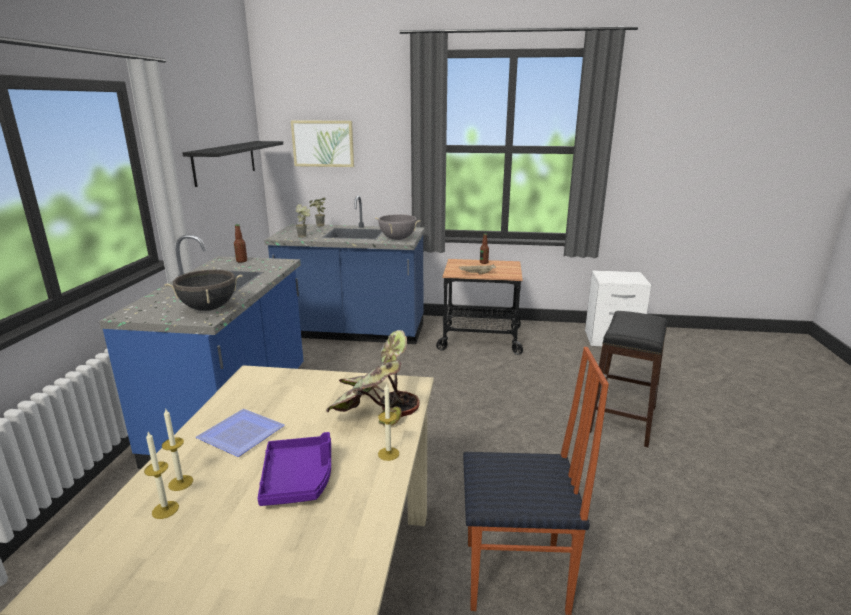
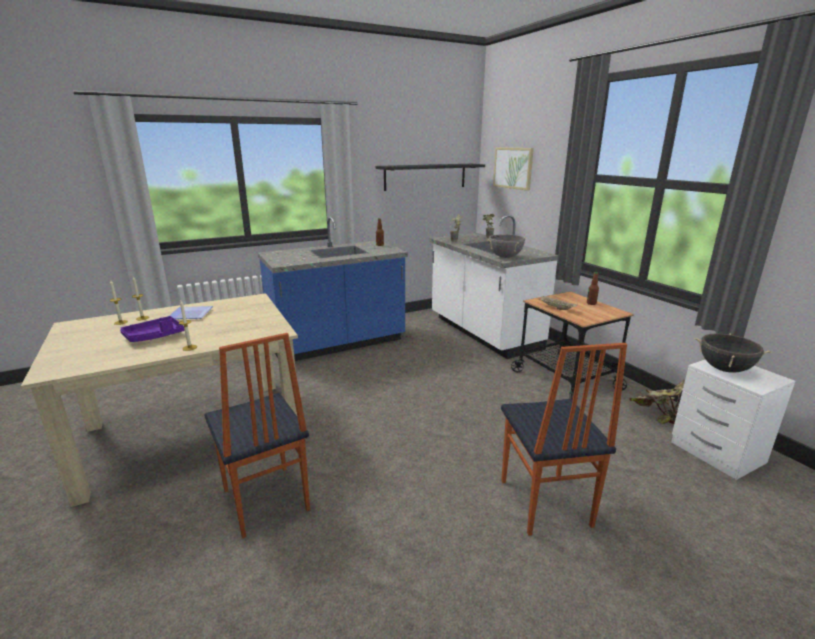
camera: 55 degrees right, 0 degrees up
black cooking pot [164,270,243,311] -> black cooking pot moved to [694,333,772,373]
blue counter [264,195,424,344] -> white counter [429,215,559,359]
potted plant [326,330,420,426] -> potted plant moved to [630,379,685,424]
black stool [590,311,667,447] -> chair [501,343,628,536]

